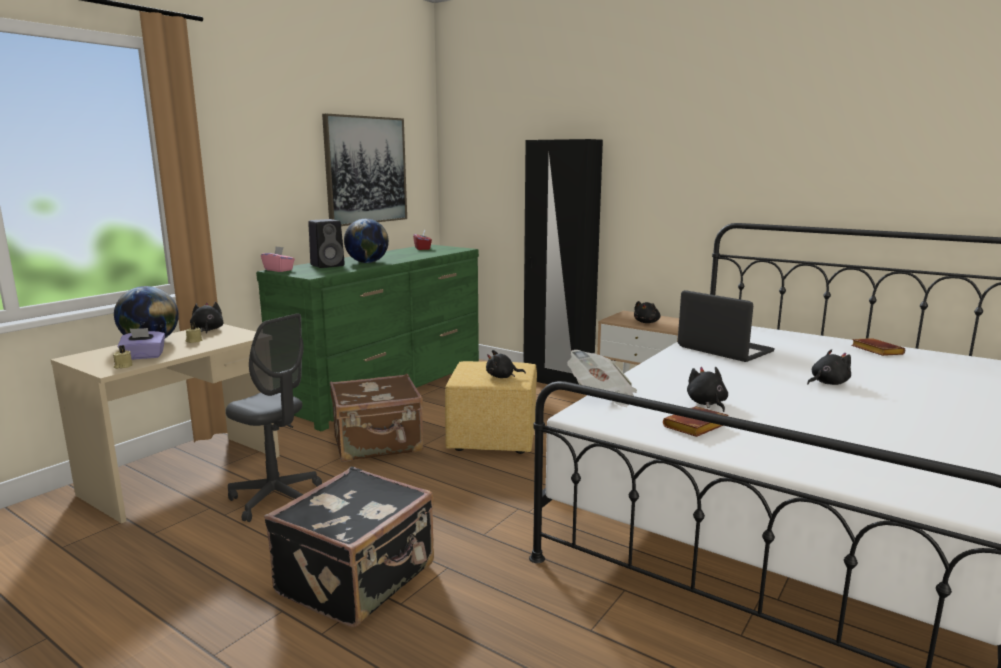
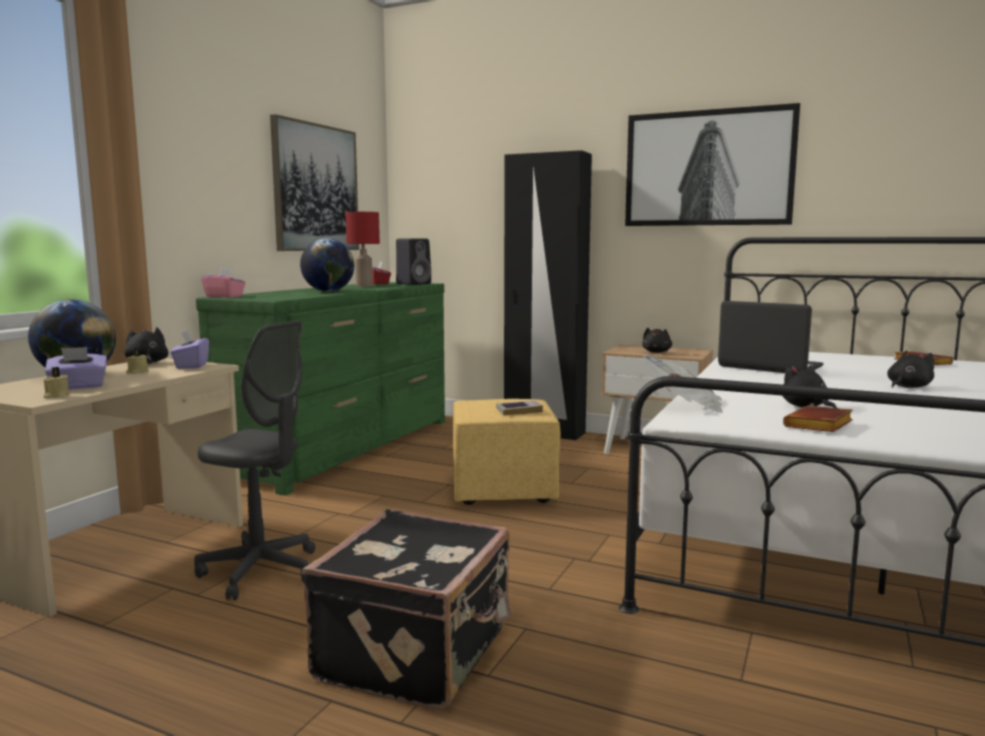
camera: 10 degrees left, 5 degrees down
black speaker [308,219,345,268] -> black speaker moved to [396,238,431,285]
brown suitcase [330,374,423,462] -> none
black plush toy [486,350,526,378] -> book [496,401,543,415]
none -> purple tissue box [170,331,209,369]
none -> red table lamp [345,212,380,287]
none -> picture [625,103,800,226]

